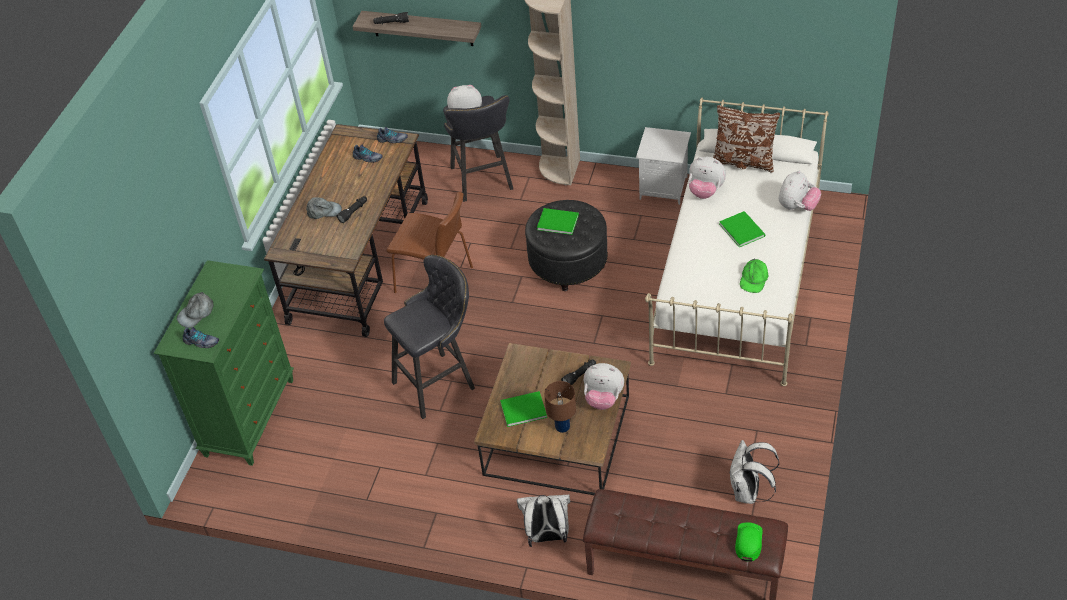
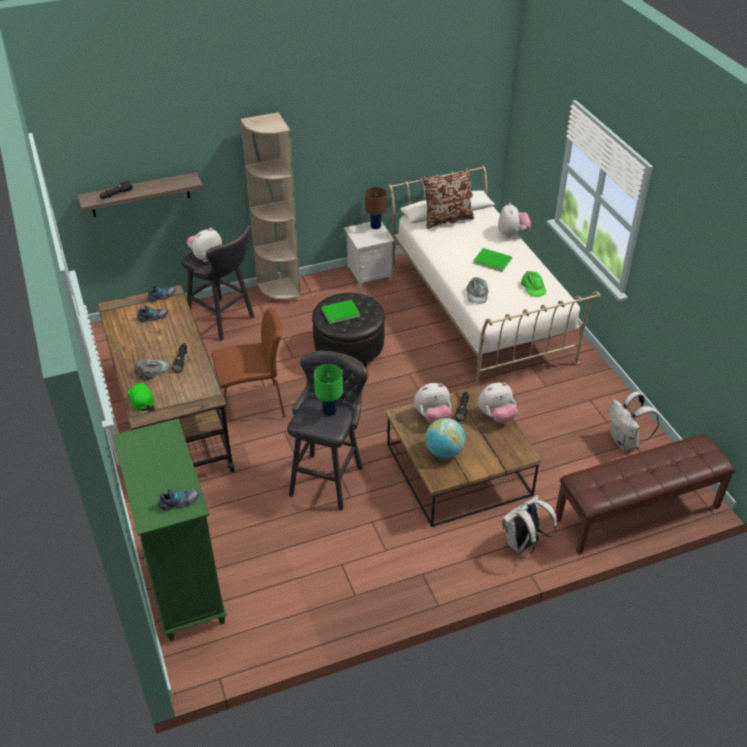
camera: 40 degrees left, 5 degrees down
grey cap [177,292,214,328] -> grey cap moved to [466,277,489,304]
green book [500,391,547,427] -> globe [425,418,466,459]
brown table lamp [544,381,576,433] -> brown table lamp moved to [365,187,387,229]
plush toy [689,157,726,199] -> plush toy moved to [414,383,451,423]
green cap [735,522,762,562] -> green cap moved to [128,384,154,411]
none -> green table lamp [314,364,343,416]

